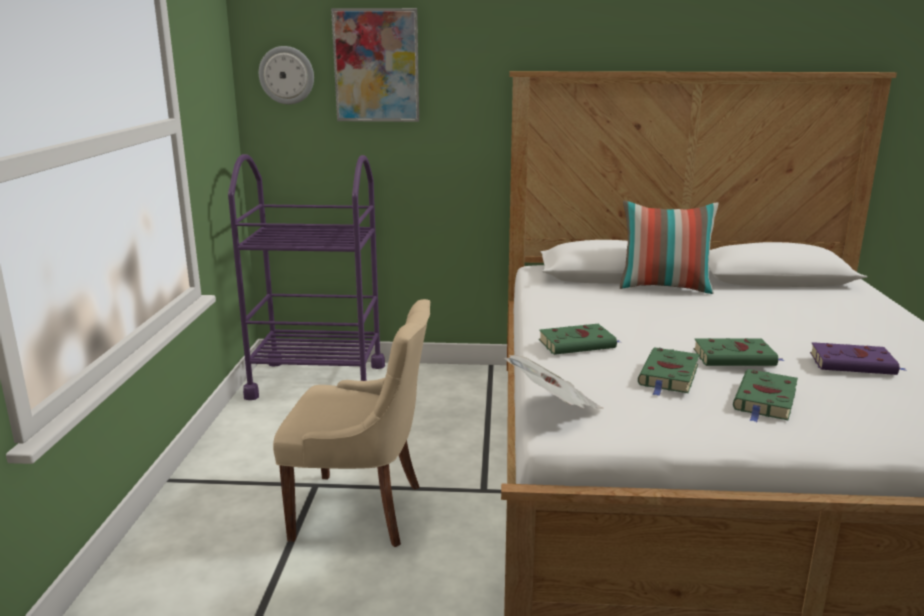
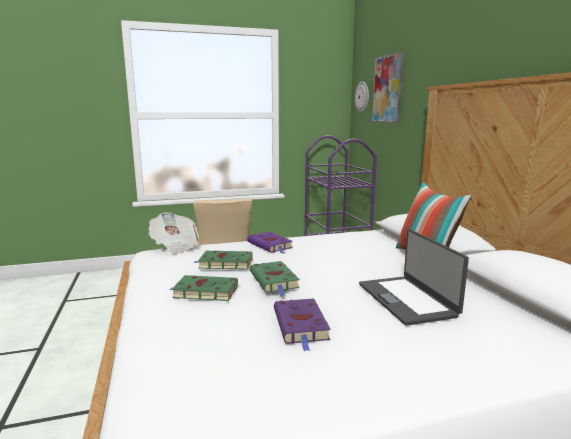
camera: 70 degrees right, 5 degrees down
green book [539,324,620,355] -> purple book [247,232,293,254]
none -> laptop [359,229,469,326]

